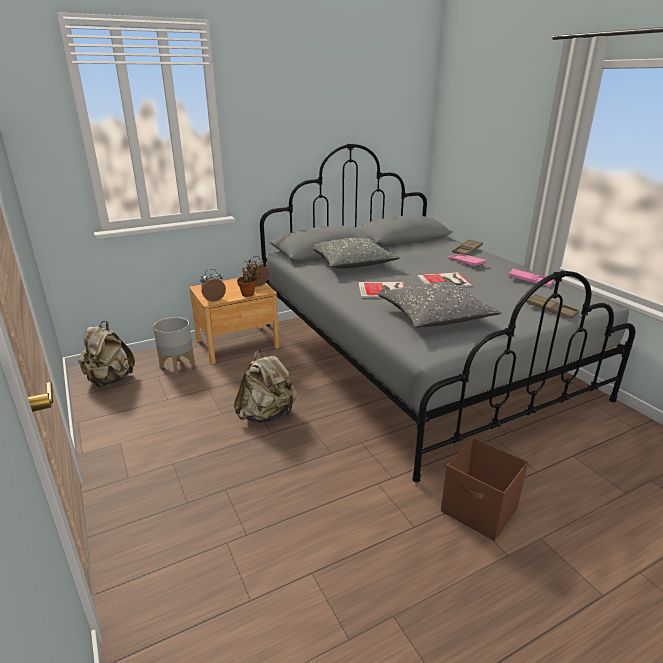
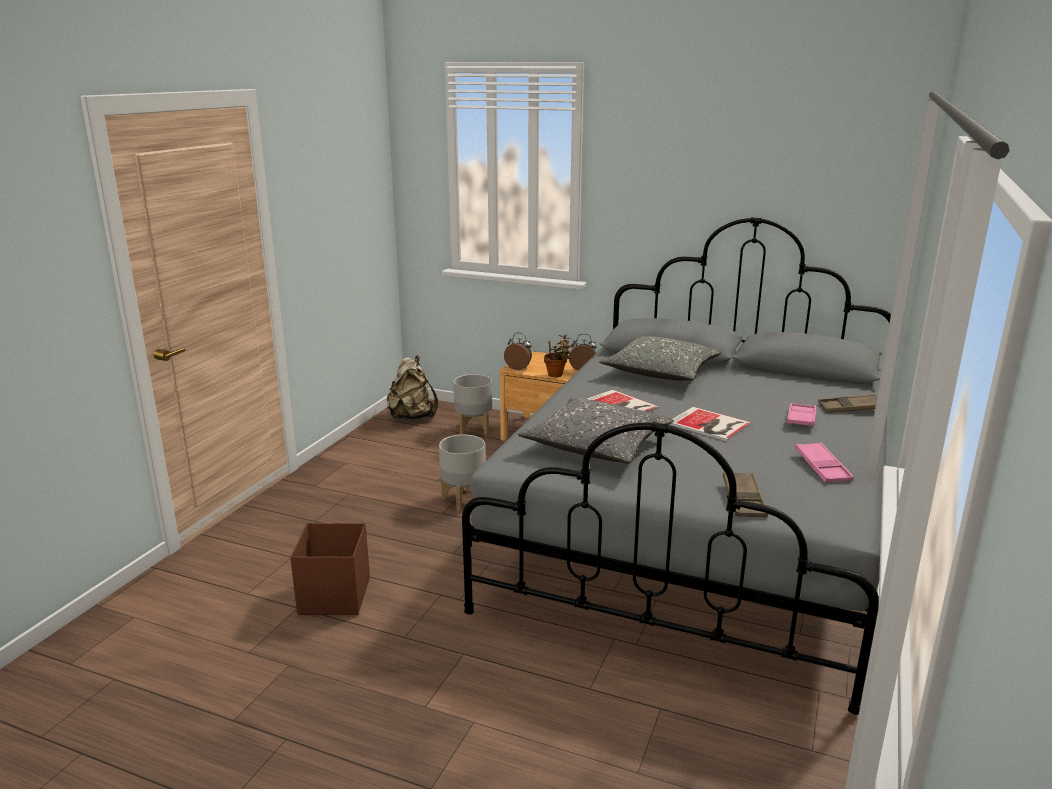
camera: 50 degrees right, 5 degrees down
beige backpack [234,350,297,423] -> grey planter [439,434,485,511]
brown storage box [441,437,528,541] -> brown storage box moved to [290,523,370,615]

